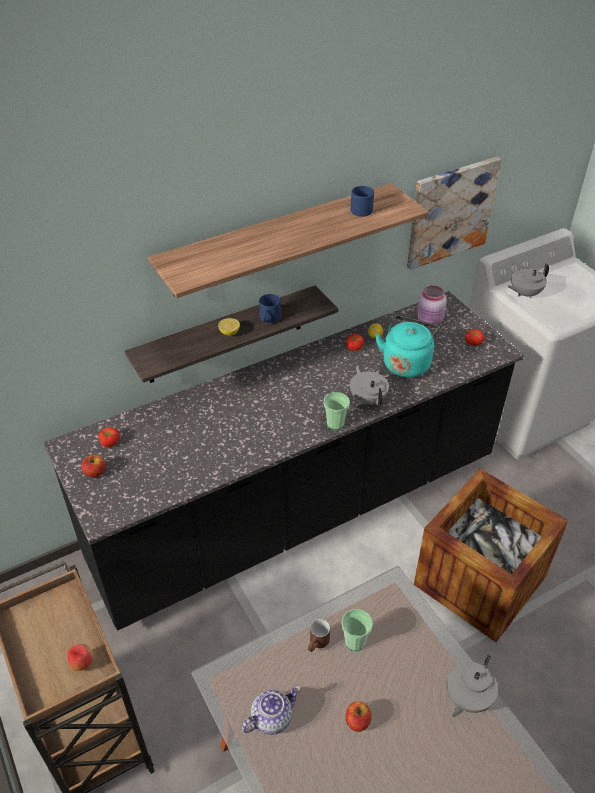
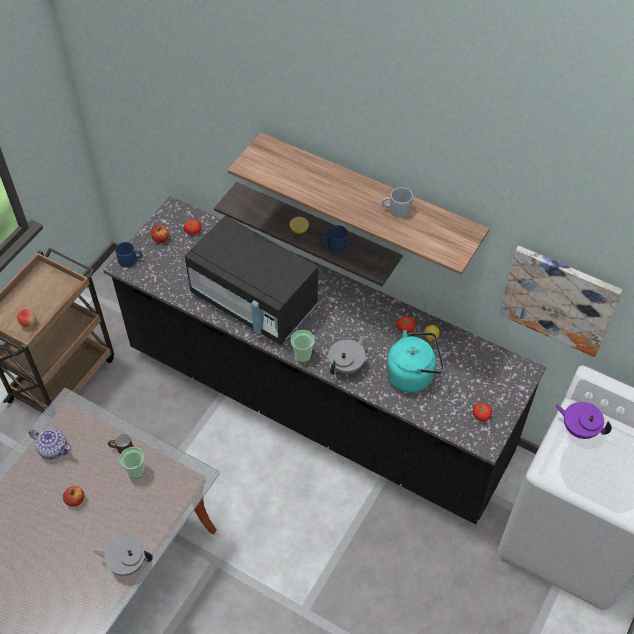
camera: 60 degrees right, 10 degrees up
blue mug [351,186,374,217] -> blue mug moved to [115,242,142,267]
crate [414,469,568,642] -> none
pink jar [416,286,447,325] -> none
grey teapot [507,263,549,298] -> purple teapot [555,402,612,439]
none -> black microwave [184,216,318,345]
none -> grey mug [382,187,413,218]

